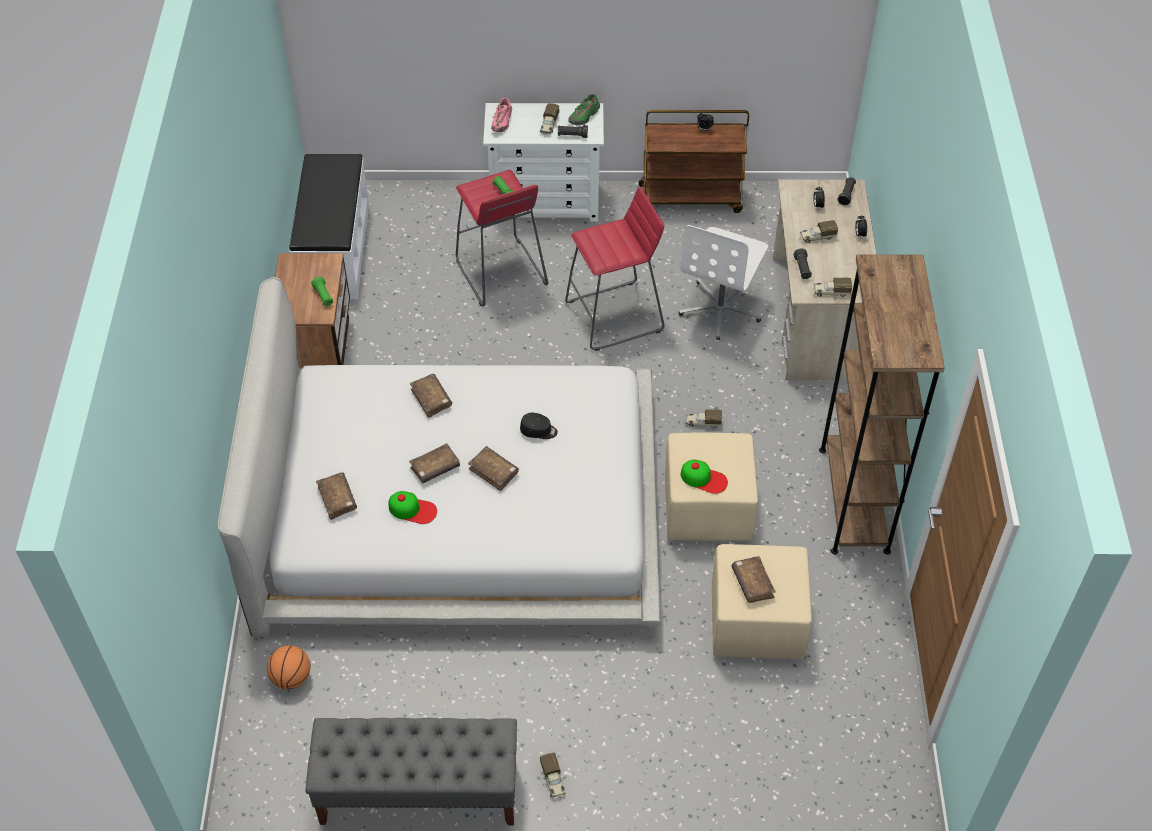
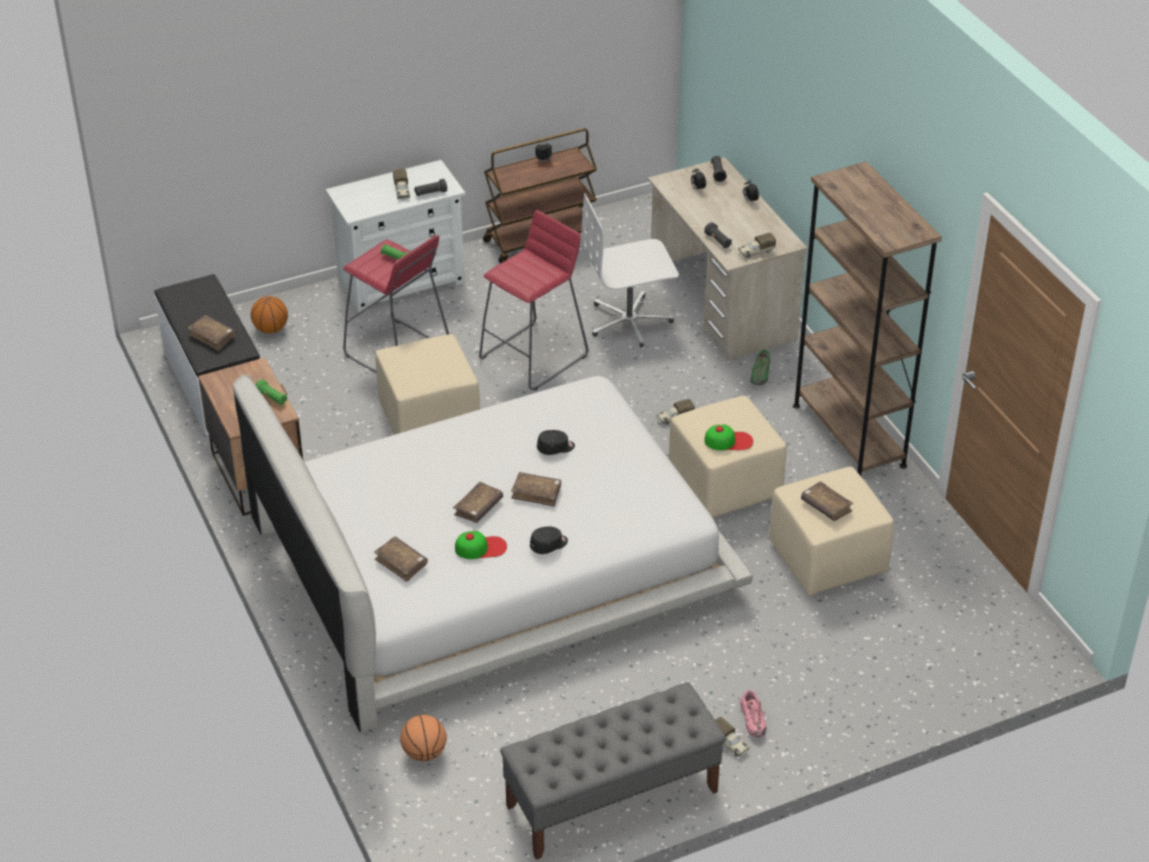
camera: 25 degrees left, 10 degrees down
brown book [410,374,452,418] -> brown book moved to [187,315,236,351]
pink shoe [491,98,512,132] -> pink shoe moved to [740,690,766,737]
green shoe [568,94,600,126] -> green shoe moved to [750,349,770,385]
white office chair [679,225,768,340] -> white office chair turned 75 degrees clockwise [581,193,679,347]
toy truck [800,220,838,243] -> none
none -> basketball [251,296,288,334]
none -> beige ottoman [375,334,480,435]
none -> black cap [530,527,568,554]

